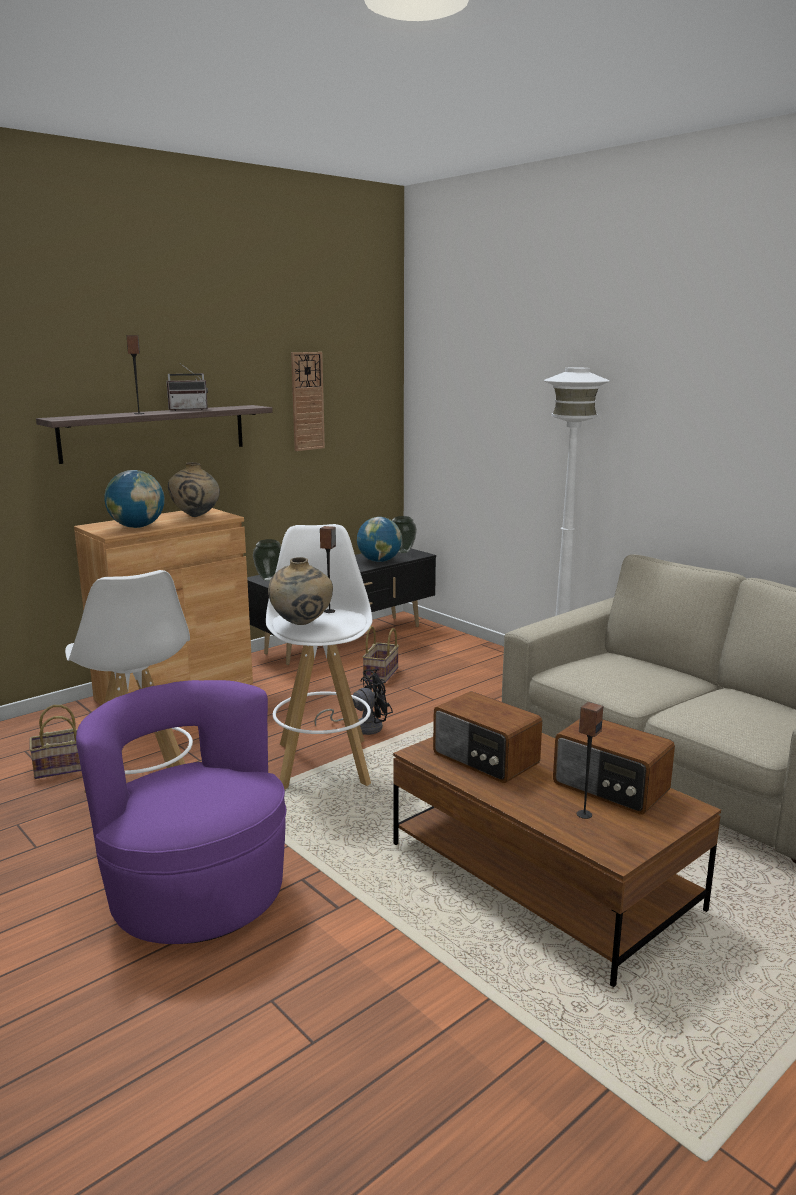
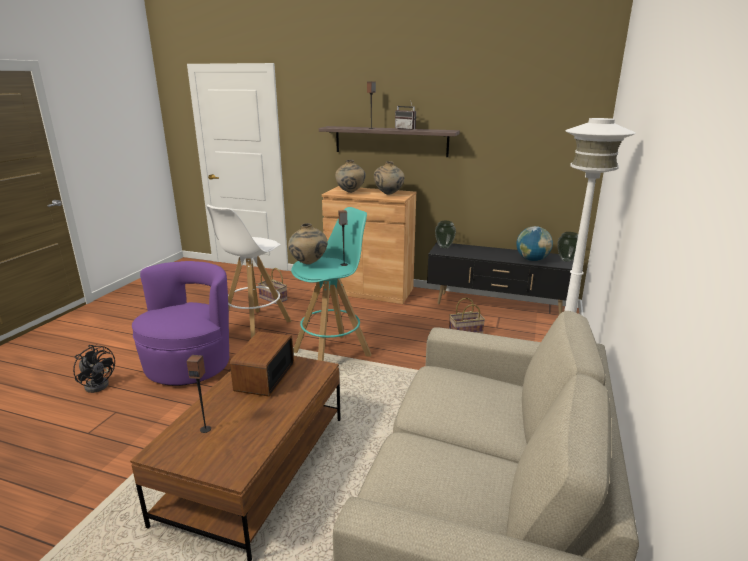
camera: 60 degrees right, 5 degrees up
globe [104,470,165,528] -> beige vase [335,160,366,193]
white stool [266,524,372,789] -> turquoise stool [291,207,372,361]
wall clock [291,352,325,451] -> none
black fan [314,669,393,735] -> black fan moved to [73,345,115,393]
radio [553,719,675,815] -> none

